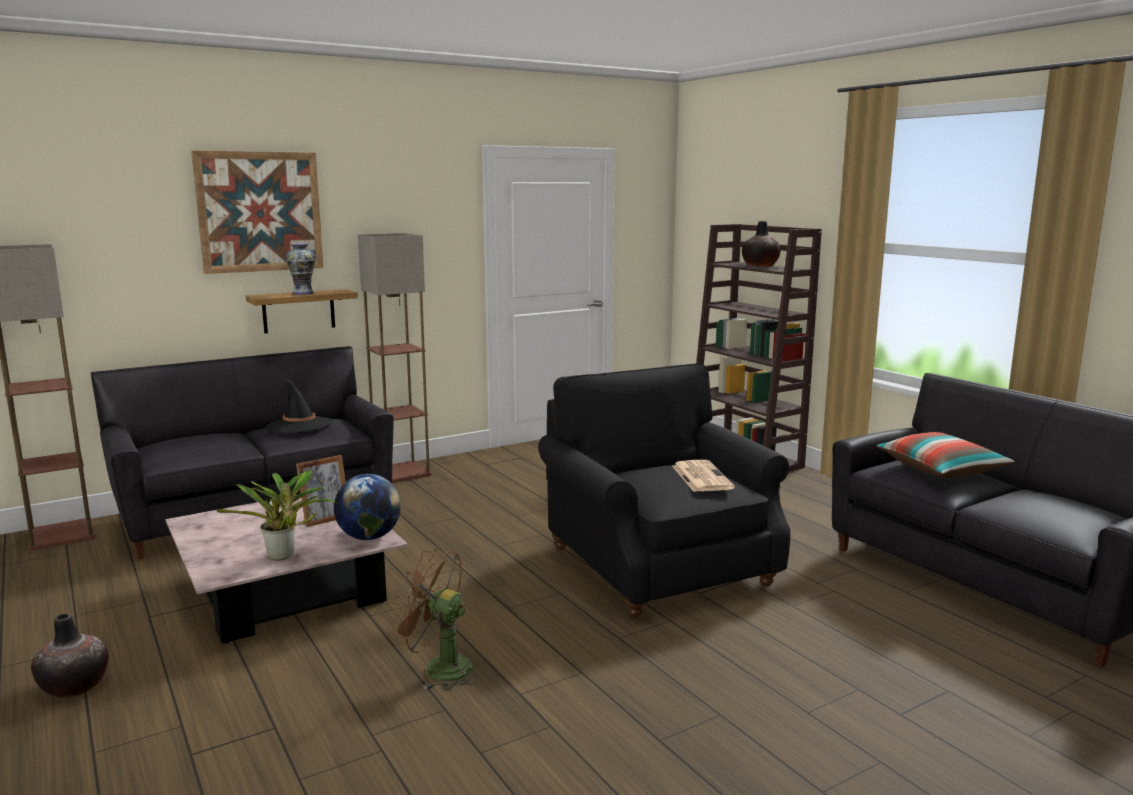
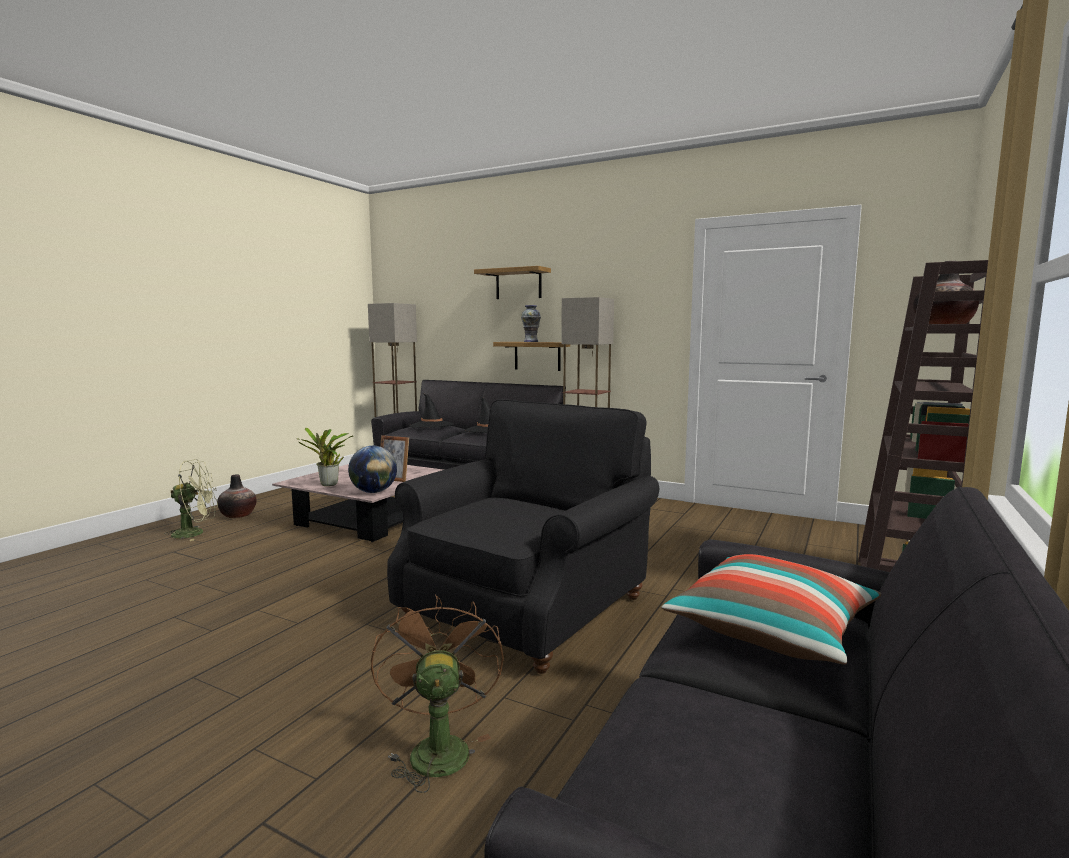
camera: 60 degrees right, 5 degrees down
picture [191,150,324,274] -> shelf [474,266,551,299]
brown fan [389,547,478,691] -> brown fan moved to [371,594,504,793]
newspaper [672,460,735,492] -> none
none -> green fan [166,459,218,541]
none -> black hat [409,393,454,428]

